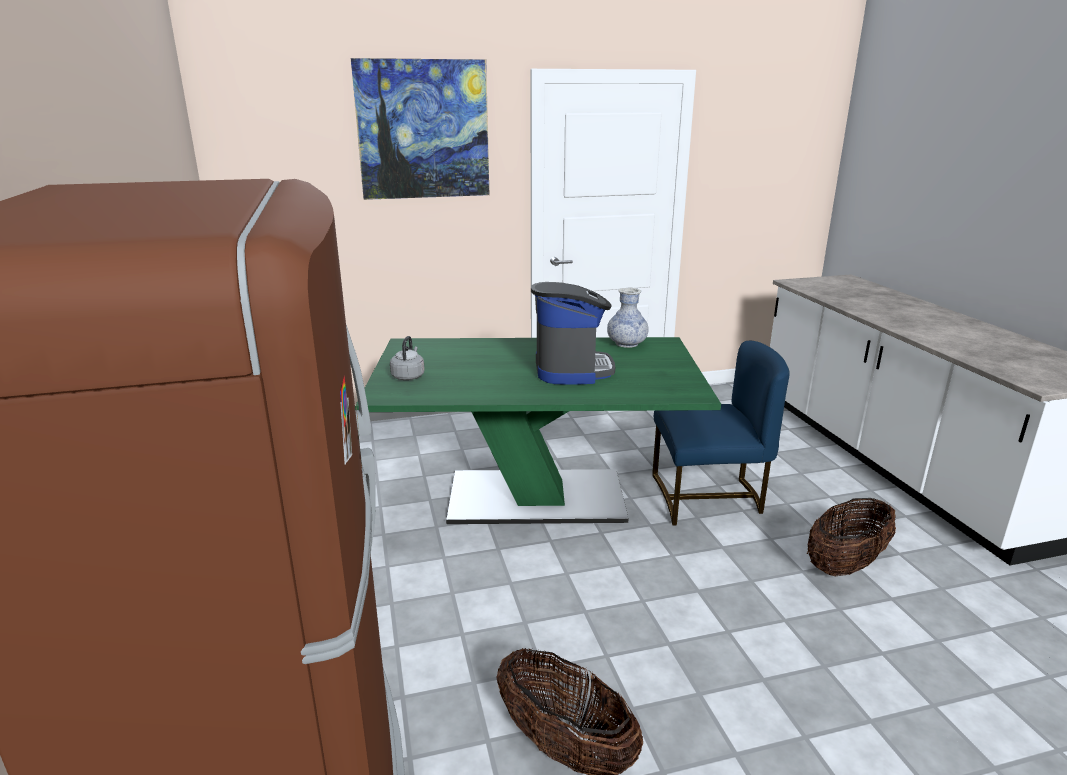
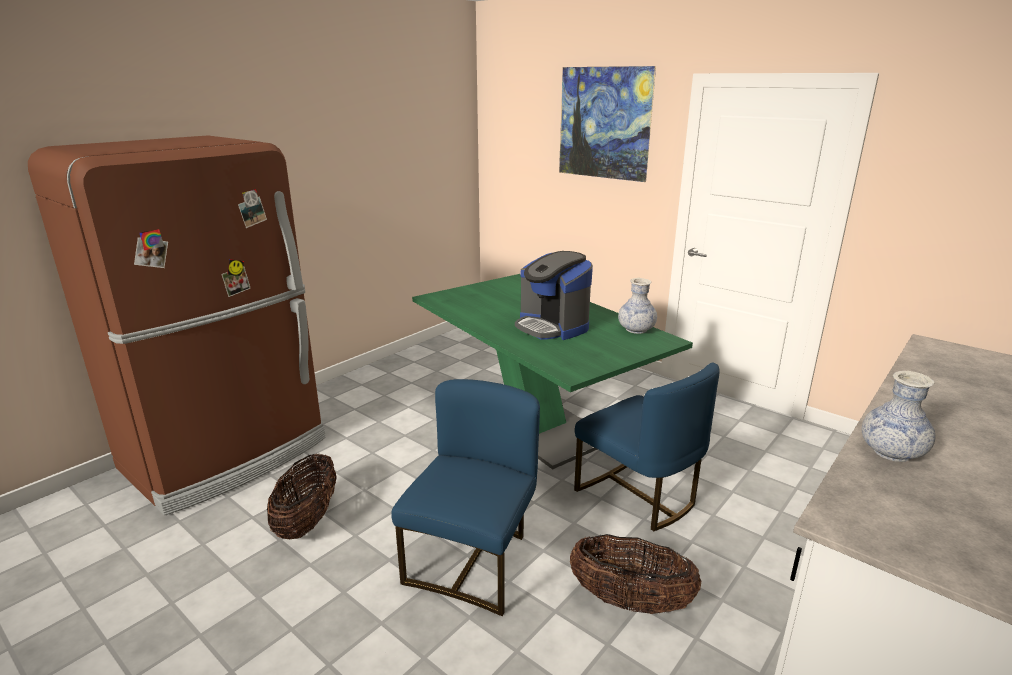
camera: 55 degrees right, 0 degrees up
grey kettle [390,336,425,380] -> none
coffee machine [531,282,615,385] -> coffee machine turned 90 degrees clockwise [515,251,593,340]
none -> blue chair [391,379,540,616]
none -> vase [862,371,935,462]

